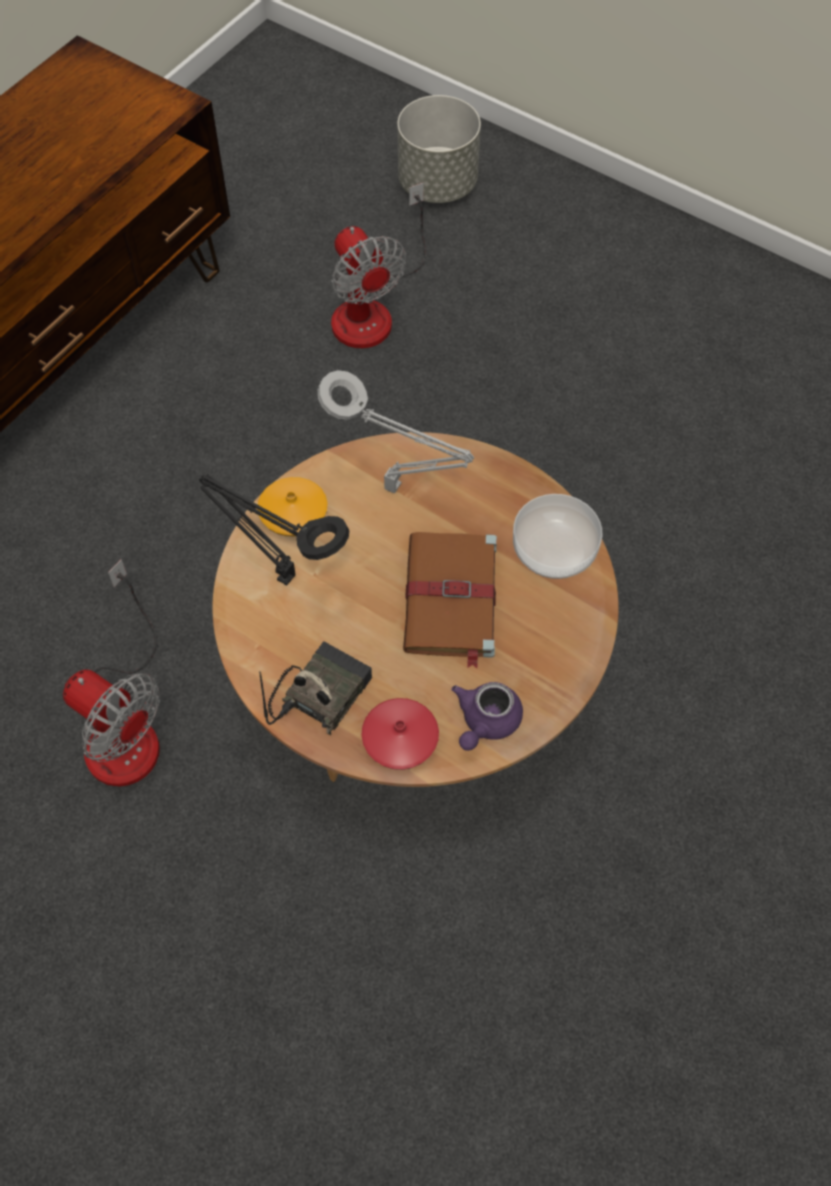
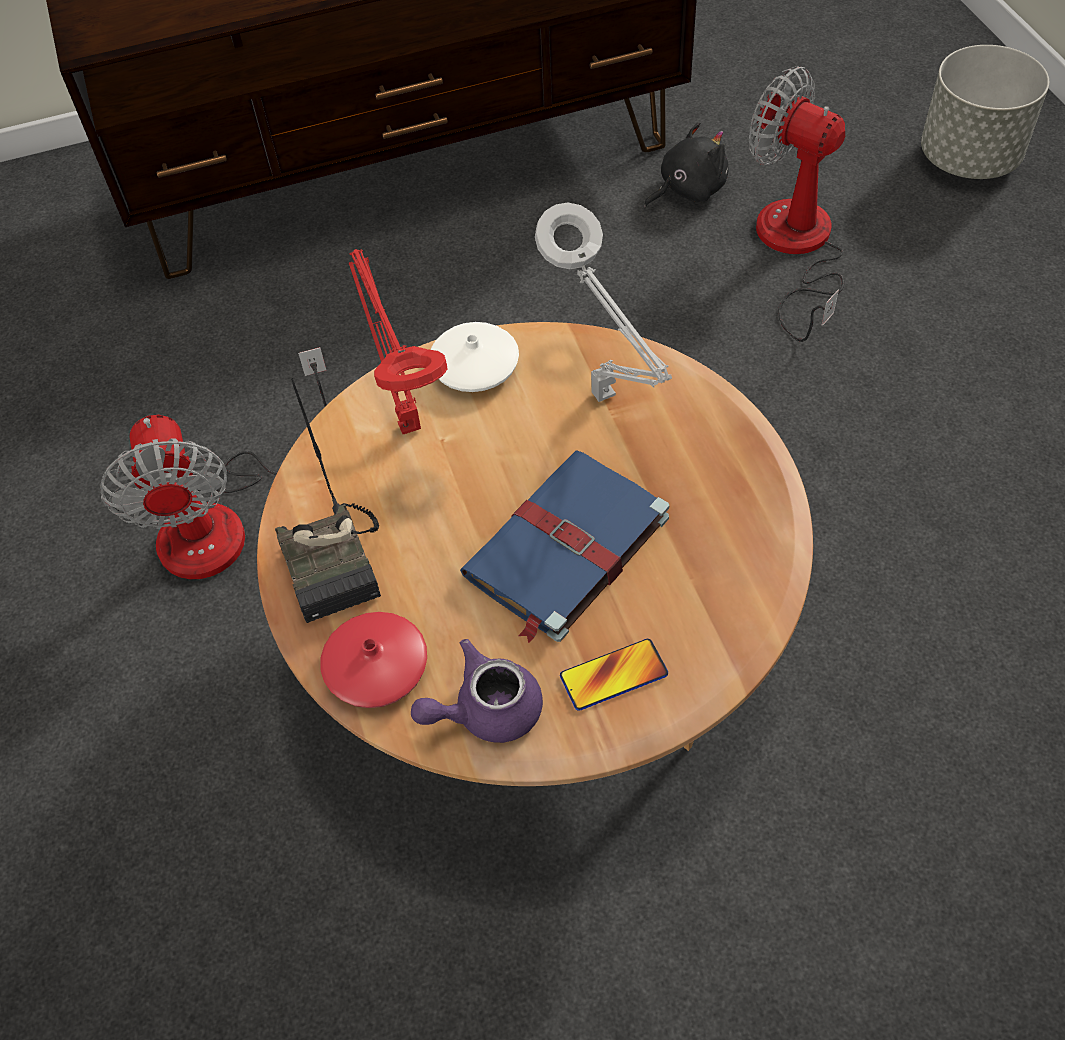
camera: 40 degrees right, 5 degrees down
black table lamp [199,474,349,585] -> red table lamp [349,249,448,434]
orange vase [258,477,327,536] -> white vase [431,322,519,392]
radio [259,641,372,735] -> radio turned 90 degrees clockwise [275,377,381,623]
fan [331,183,426,348] -> fan turned 120 degrees clockwise [749,66,845,342]
brown book [403,532,497,668] -> blue book [460,450,669,644]
bowl [513,494,602,579] -> none
none -> phone [560,639,668,711]
none -> black plush toy [644,122,729,208]

